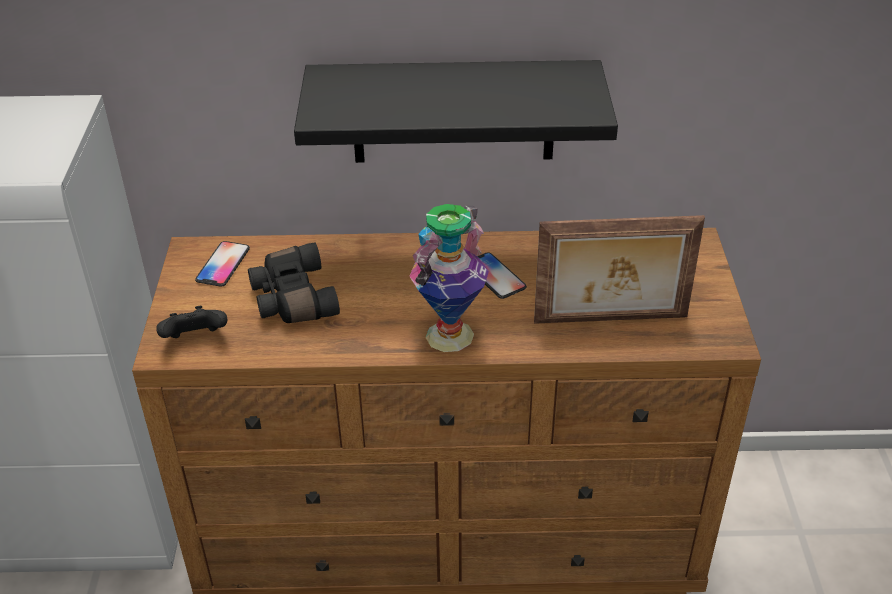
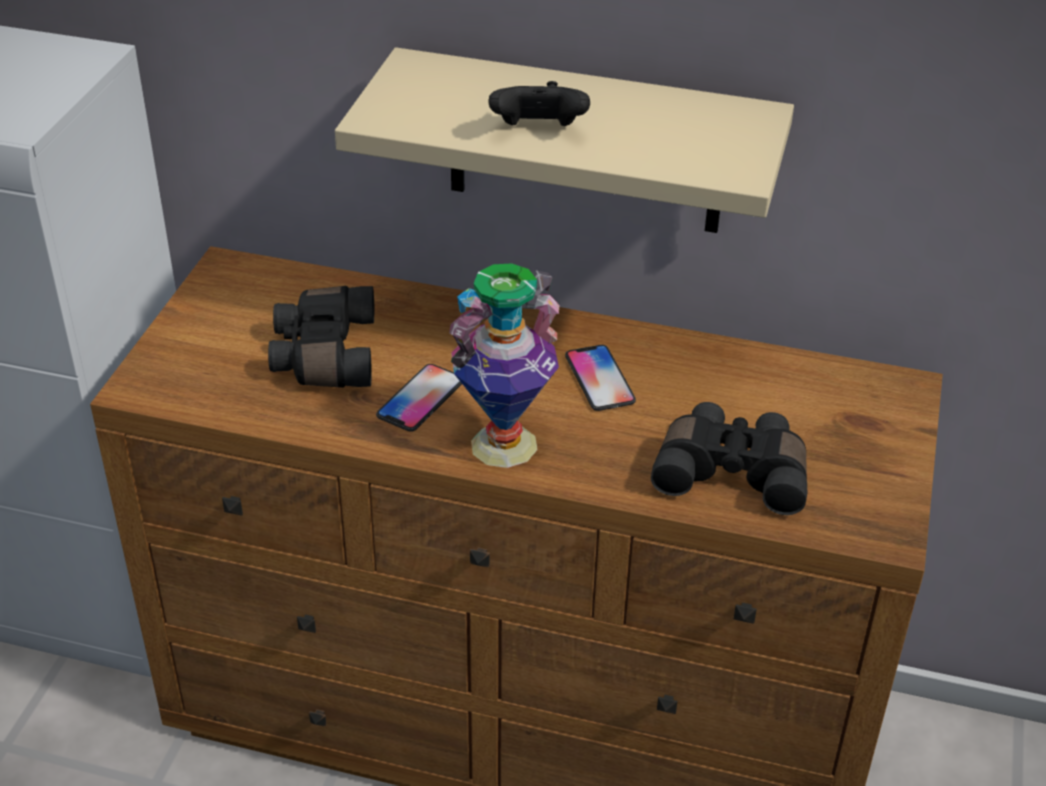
camera: 15 degrees right, 0 degrees up
black game controller [156,306,227,338] -> black game controller moved to [489,81,590,126]
phone [195,241,250,287] -> phone moved to [376,364,462,432]
black shelf [294,60,618,163] -> beige shelf [335,47,794,233]
picture frame [534,215,705,324] -> black binoculars [651,402,807,515]

